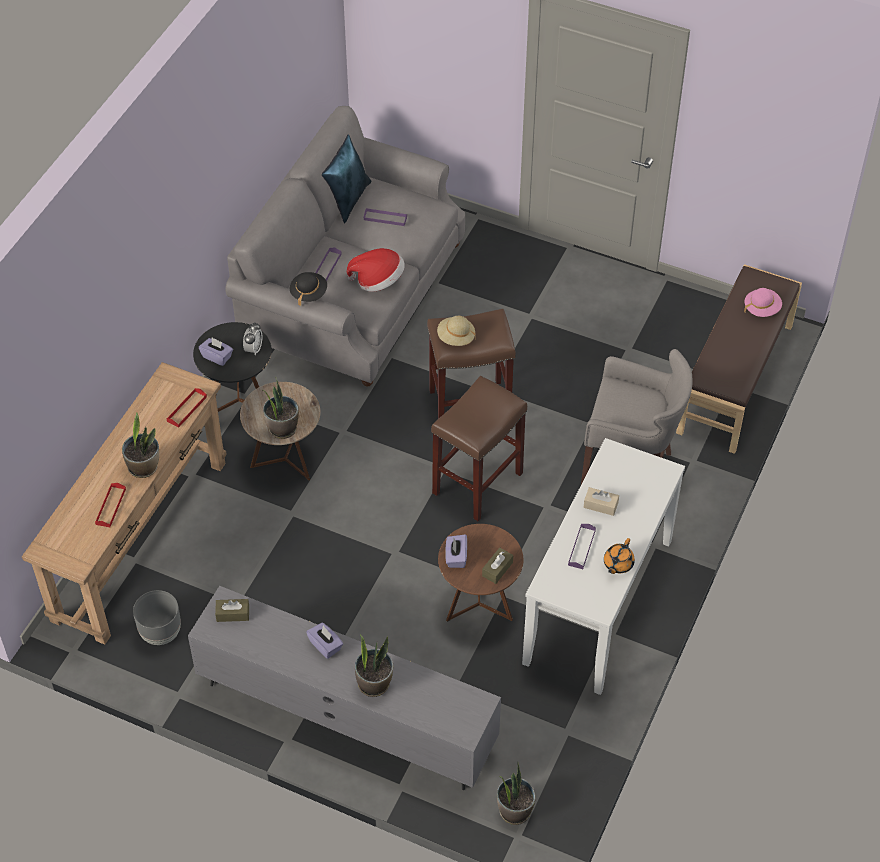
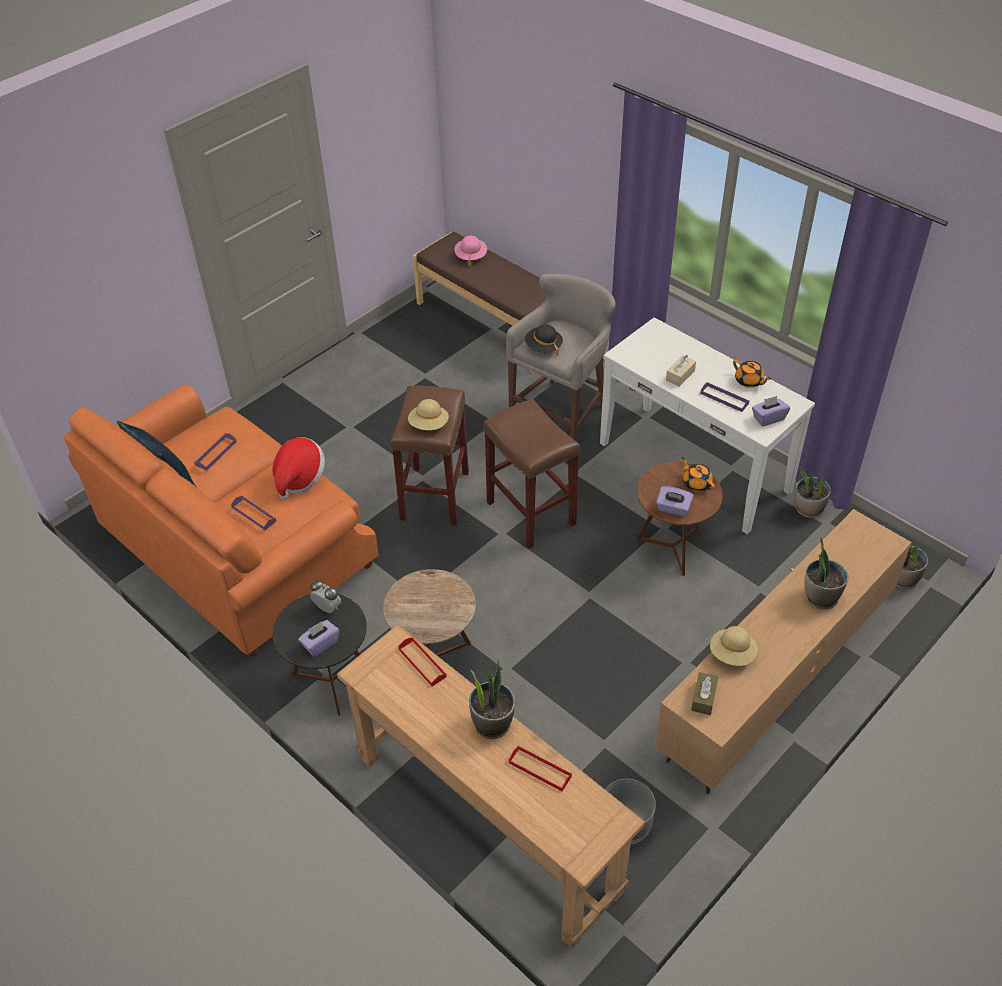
camera: 70 degrees left, 5 degrees down
grey tv stand [188,586,501,790] -> brown tv stand [655,509,912,794]
grey sofa [225,106,465,387] -> orange sofa [64,384,379,657]
potted plant [263,376,299,439] -> potted plant moved to [795,467,831,518]
black hat [290,272,327,306] -> black hat moved to [525,324,563,356]
purple tissue box [306,623,343,659] -> purple tissue box moved to [752,396,790,426]
brown tissue box [482,548,513,584] -> orange teapot [681,457,715,492]
none -> beige hat [710,626,758,666]

